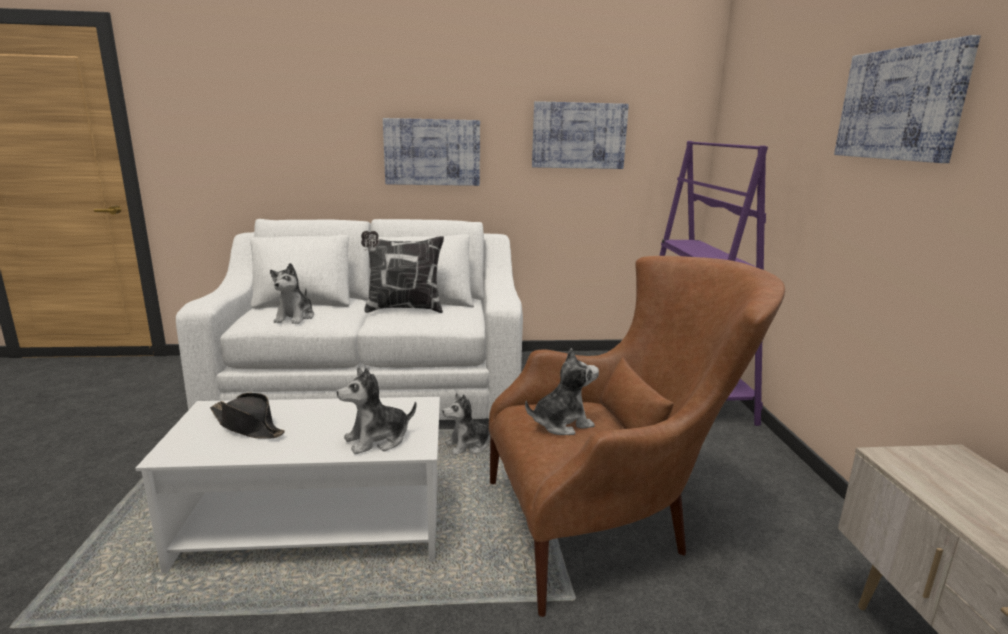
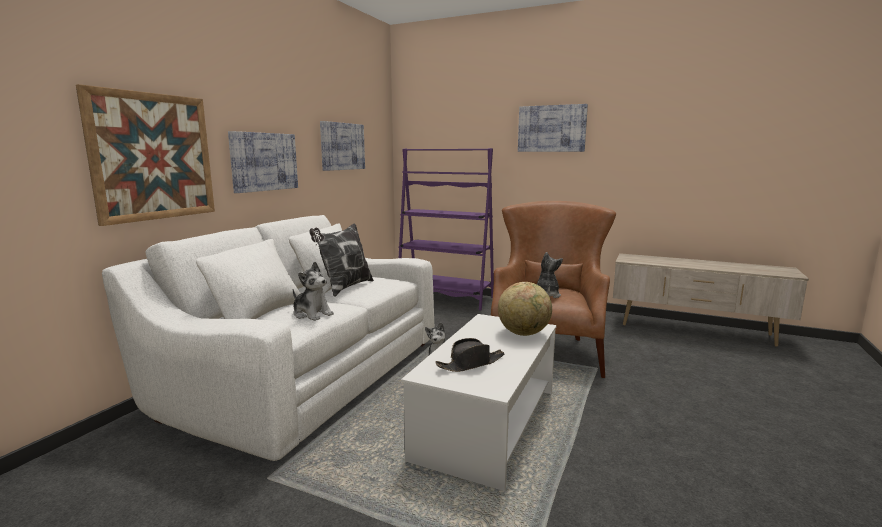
camera: 60 degrees left, 5 degrees down
plush toy [337,367,416,454] -> globe [498,282,552,336]
none -> picture [76,84,215,226]

